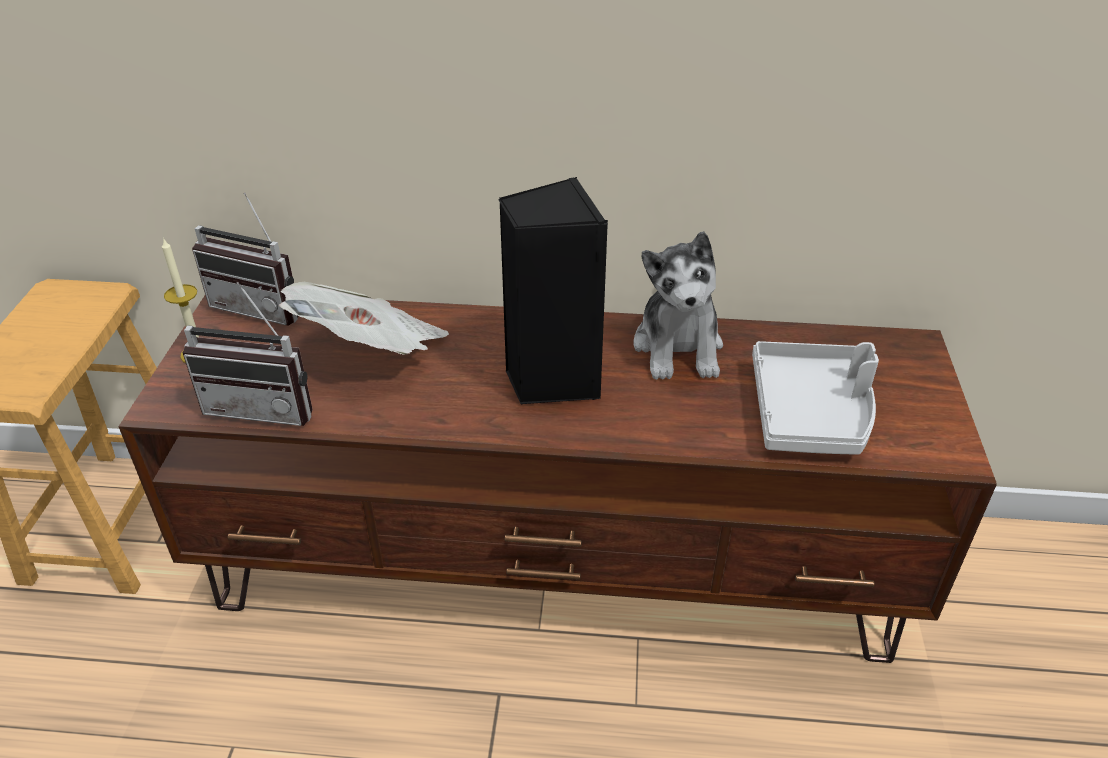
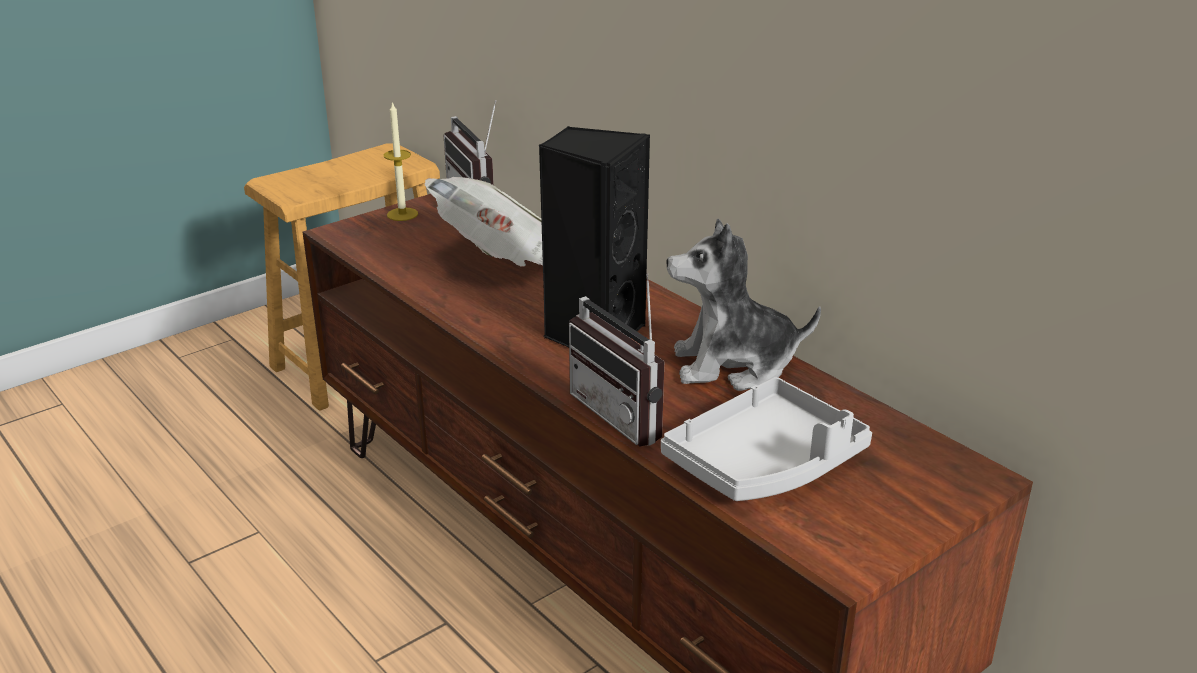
camera: 45 degrees right, 10 degrees down
radio [182,282,313,426] -> radio moved to [569,273,664,447]
plush toy [634,231,723,380] -> plush toy turned 45 degrees clockwise [666,218,821,391]

